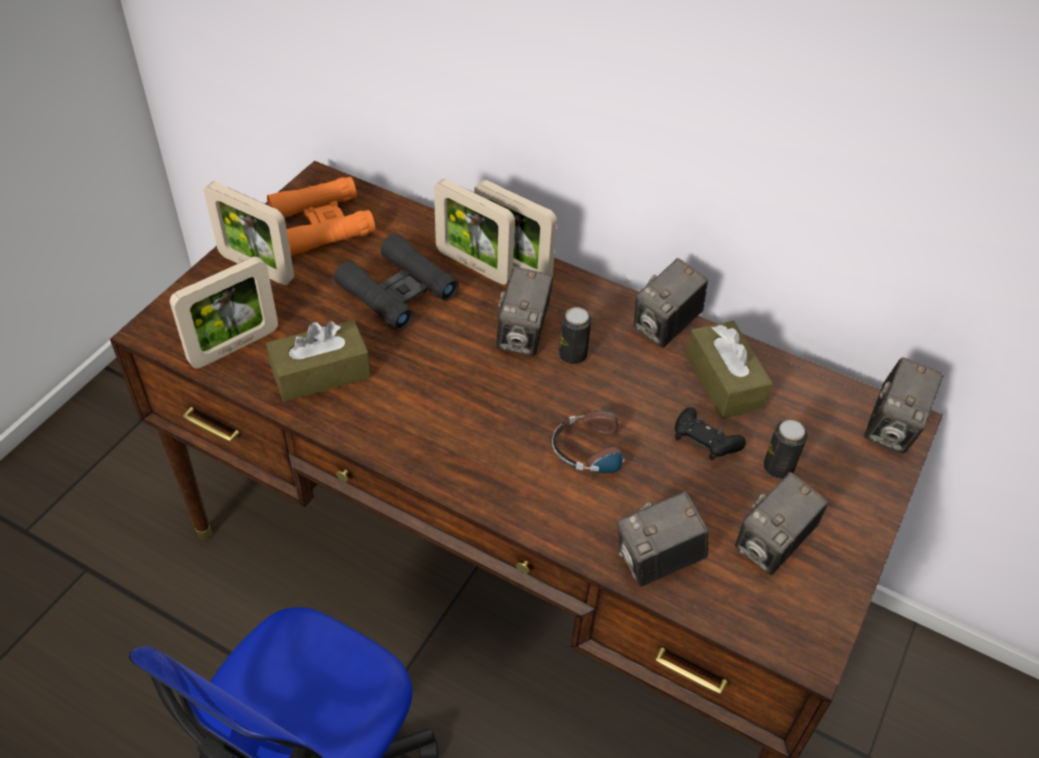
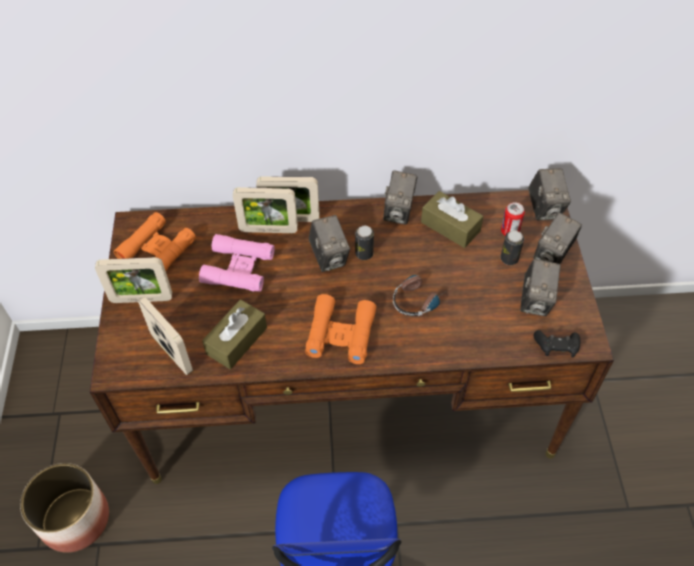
camera: 30 degrees left, 5 degrees up
picture frame [170,256,278,369] -> picture frame turned 60 degrees counterclockwise [138,297,193,375]
black binoculars [334,234,459,331] -> pink binoculars [199,234,275,292]
camera [617,491,708,587] -> camera moved to [533,212,582,264]
black game controller [675,407,746,460] -> black game controller moved to [534,330,580,358]
none -> planter [20,463,109,553]
none -> orange binoculars [305,294,377,364]
none -> can [501,202,525,236]

